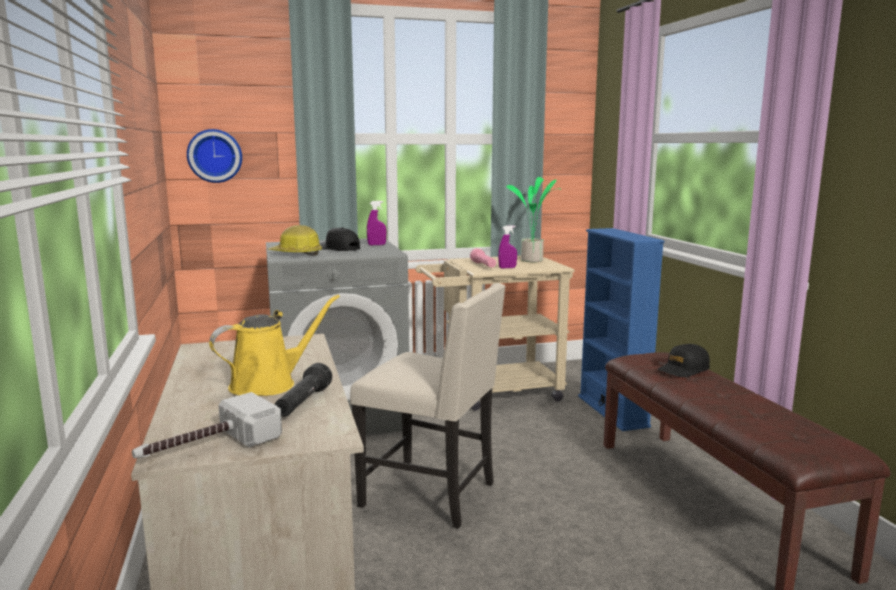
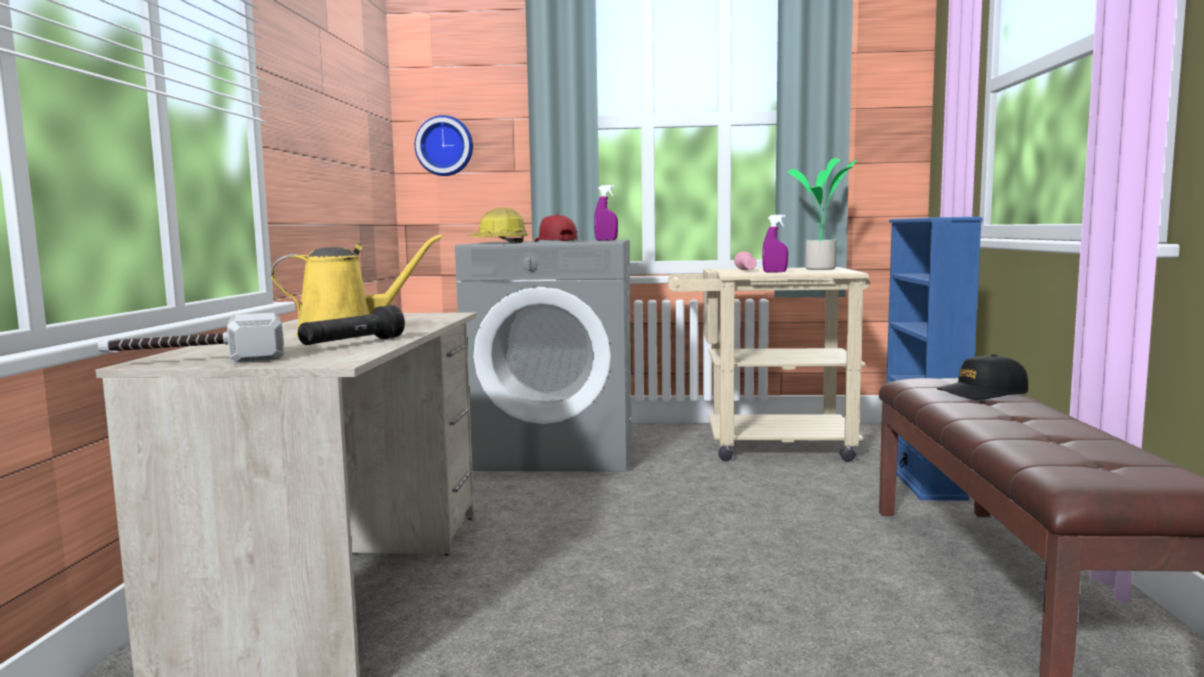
camera: 20 degrees right, 5 degrees down
black cap [320,227,360,251] -> red cap [534,214,578,242]
beige chair [350,283,506,529] -> none

